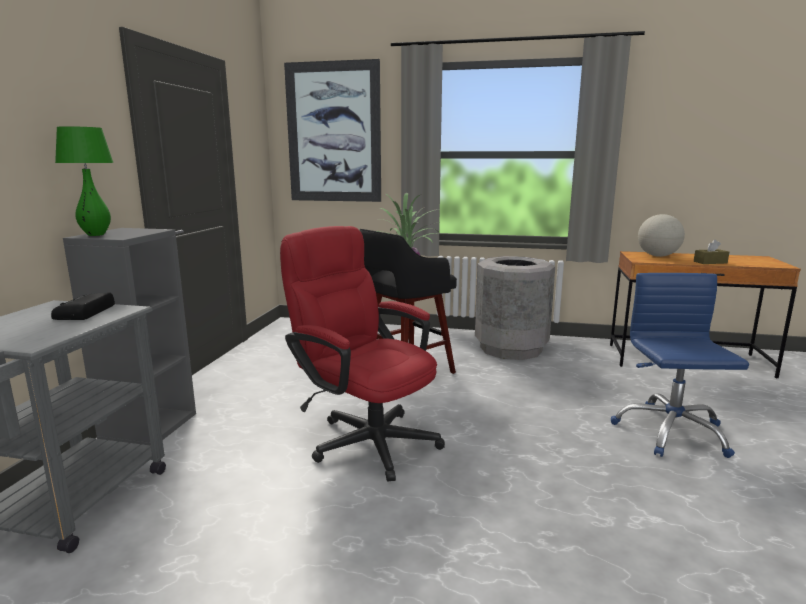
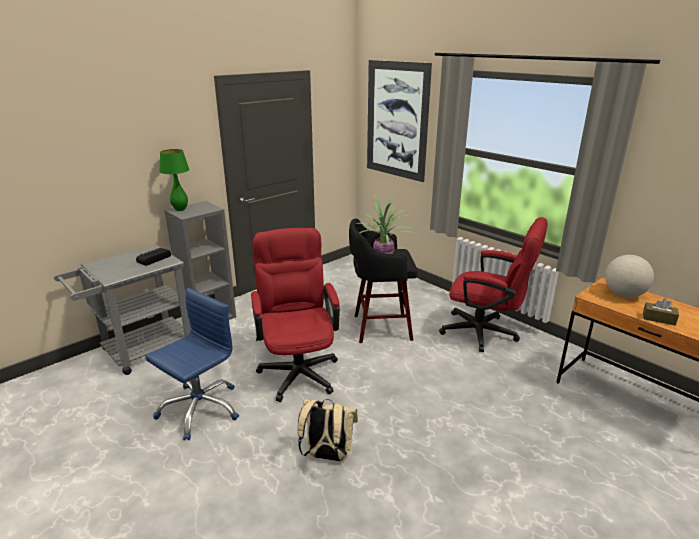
camera: 35 degrees right, 10 degrees up
grey trash can [475,256,555,360] -> red office chair [439,217,548,352]
blue office chair [611,273,749,458] -> blue office chair moved to [145,288,239,440]
none -> beige backpack [298,399,358,461]

